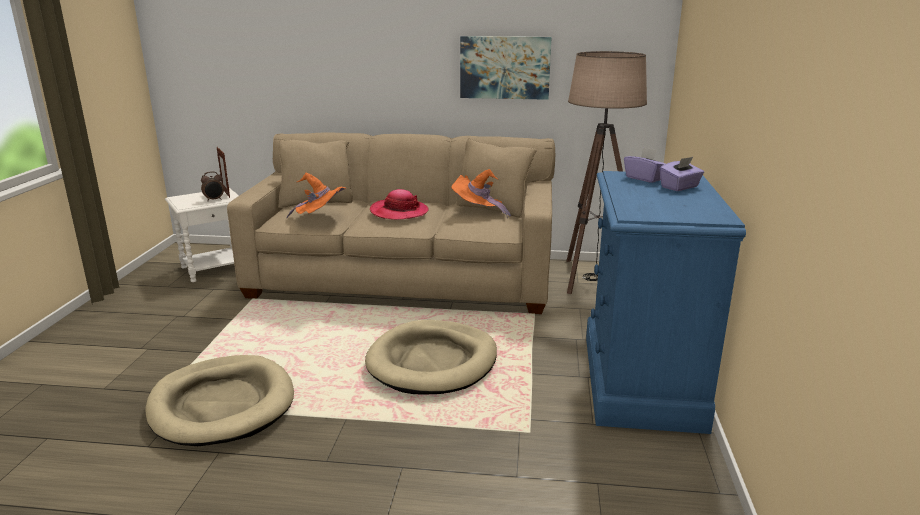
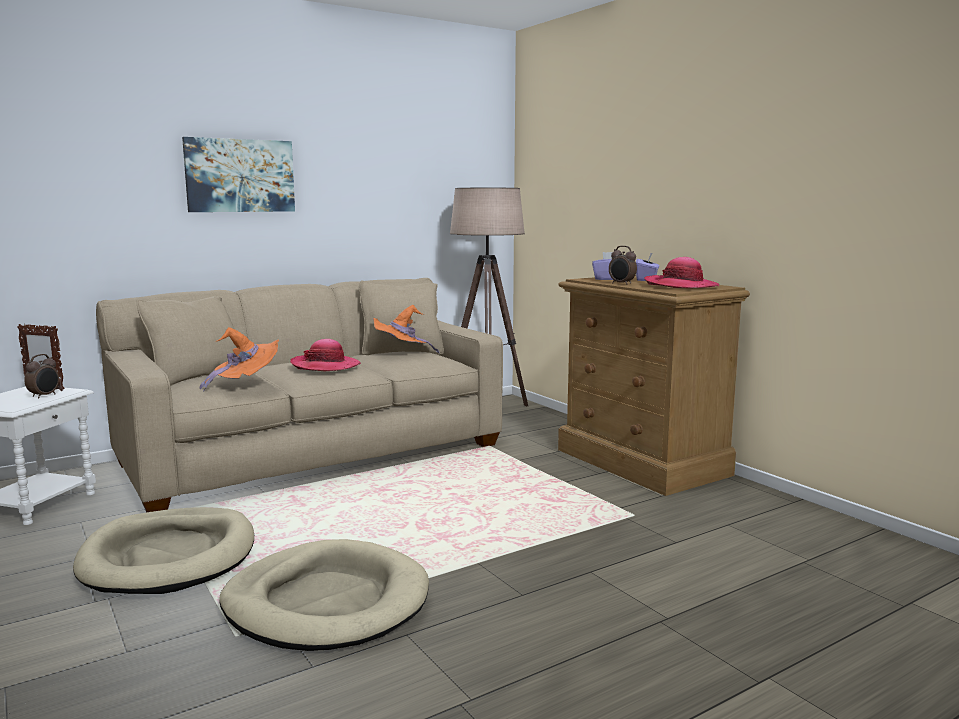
camera: 40 degrees left, 10 degrees down
beige dog bed [365,320,497,395] -> beige dog bed moved to [73,507,254,594]
picture [460,36,552,100] -> picture moved to [182,137,295,212]
blue dresser [586,171,746,434] -> brown dresser [558,275,750,496]
none -> alarm clock [609,246,637,285]
none -> hat [644,257,719,288]

